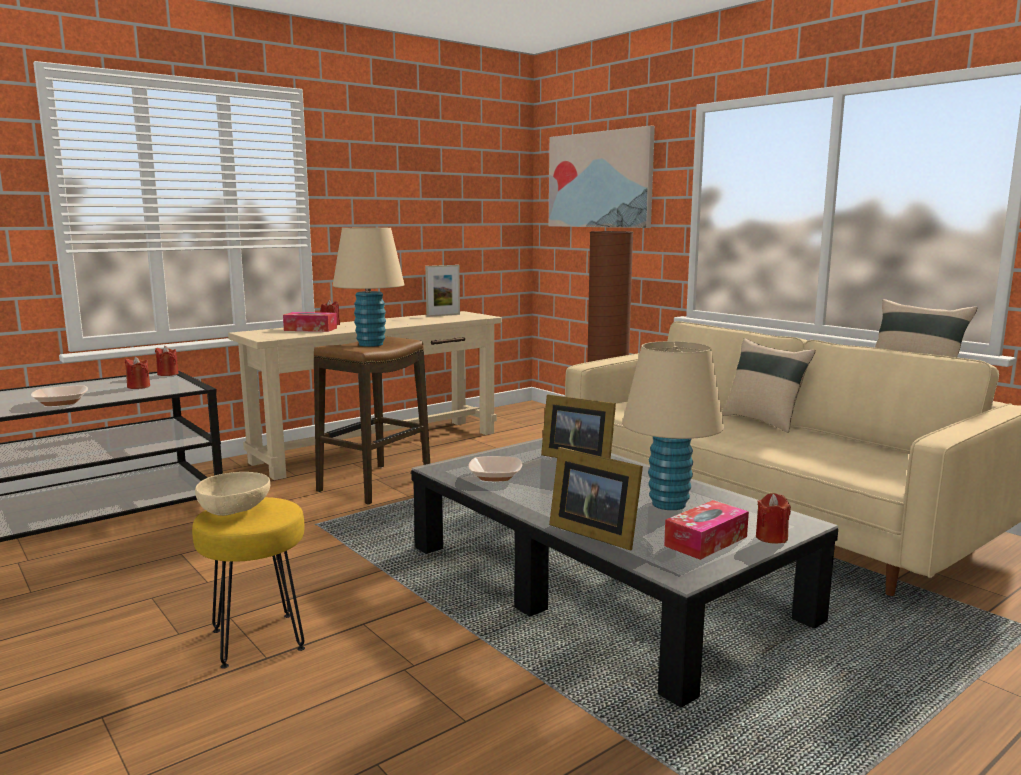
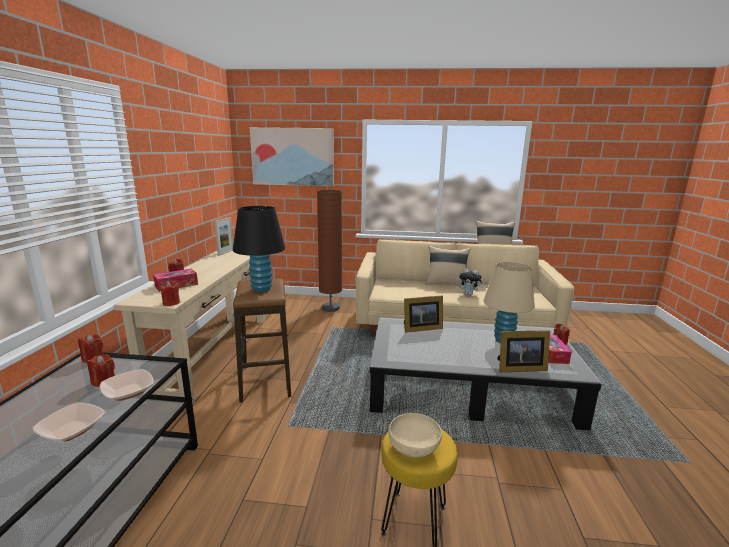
camera: 45 degrees left, 5 degrees up
beige table lamp [333,227,405,347] -> black table lamp [233,206,285,293]
bowl [468,456,522,481] -> bowl moved to [100,369,154,401]
none -> red candle [160,281,180,306]
none -> plush toy [459,269,483,296]

